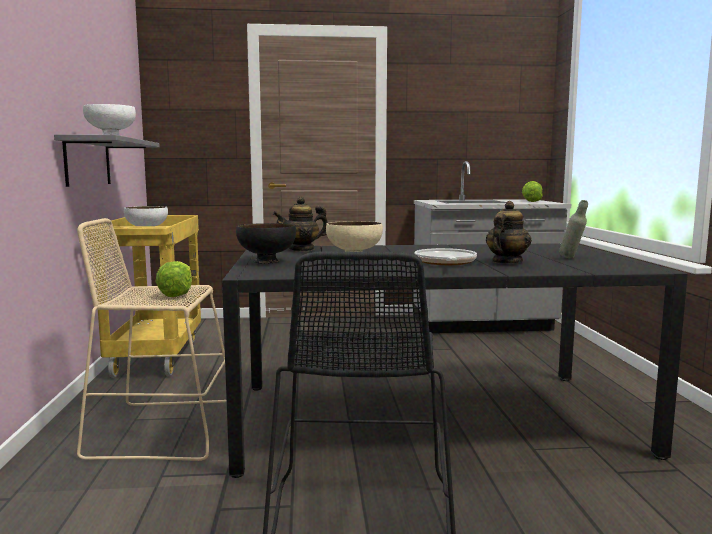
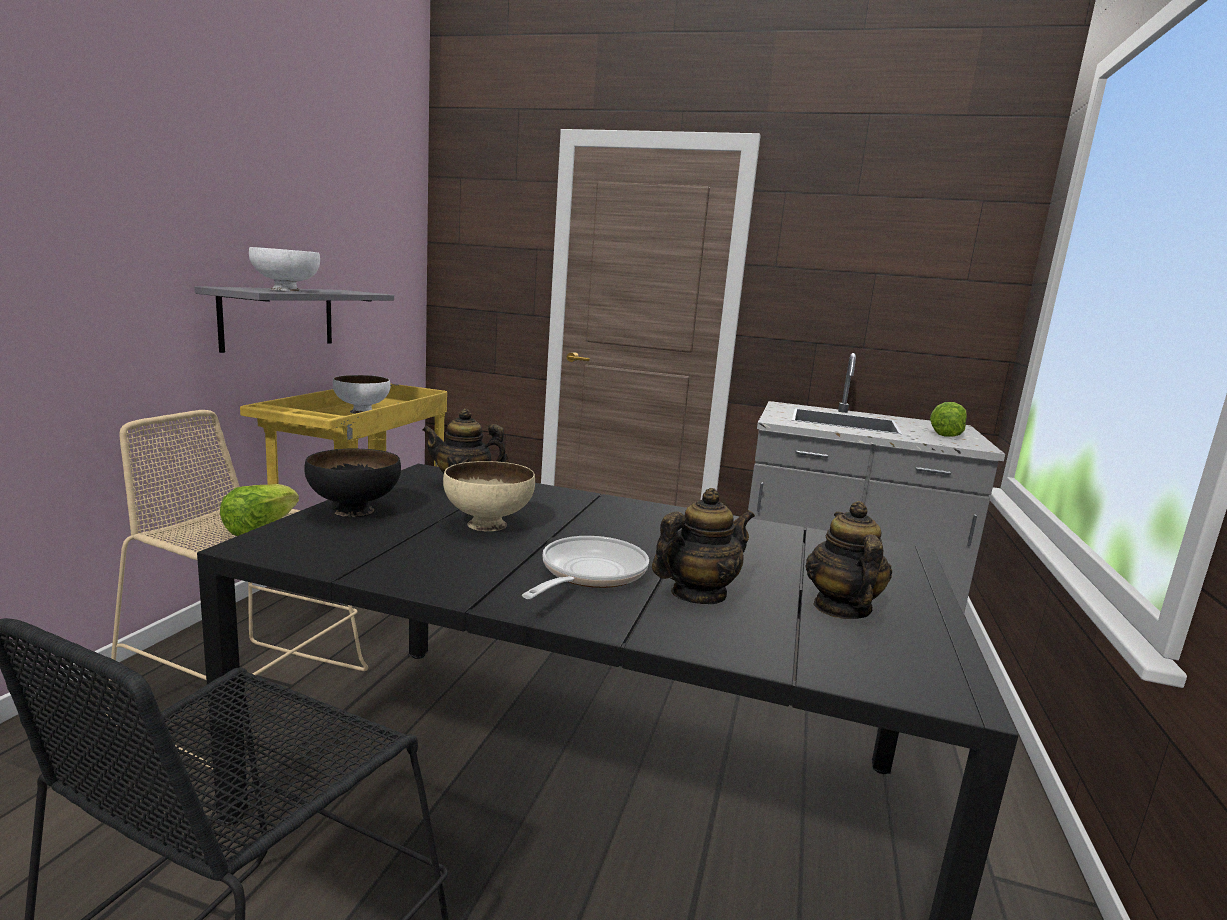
camera: 20 degrees right, 5 degrees up
grey bottle [559,200,588,259] -> teapot [806,501,892,619]

